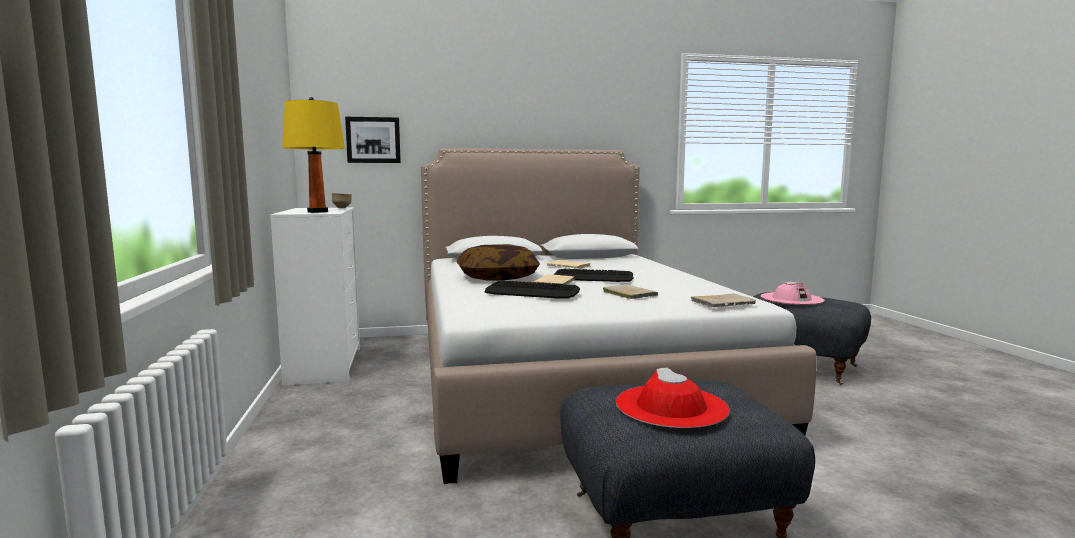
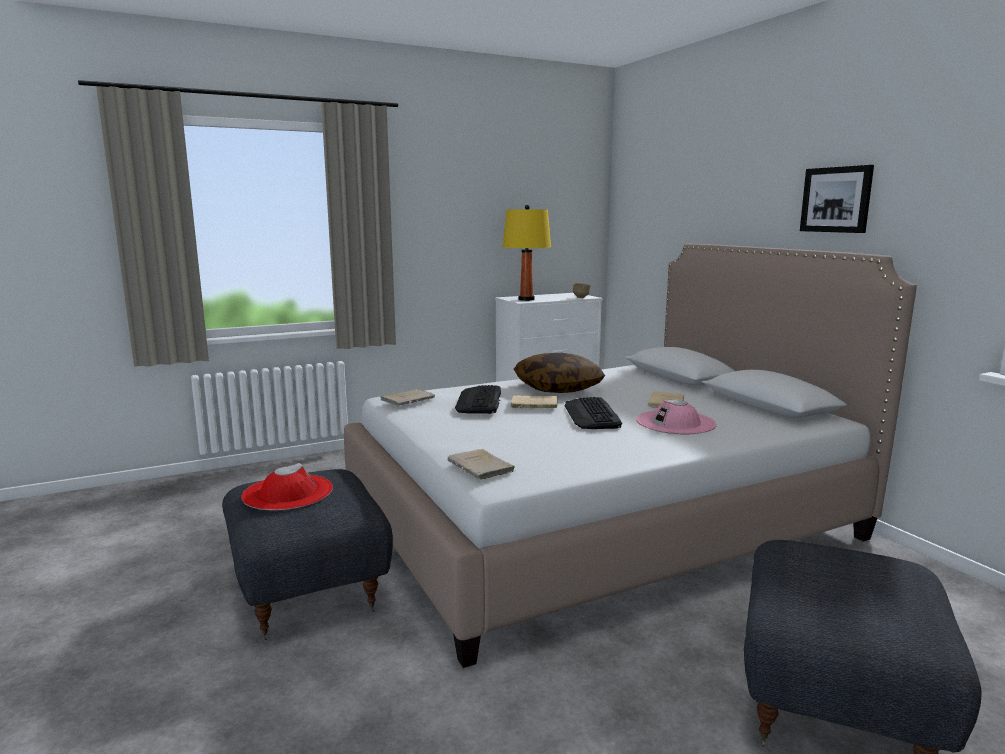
camera: 75 degrees right, 5 degrees up
picture [345,117,401,163] -> picture moved to [800,165,874,233]
beige book [602,284,658,299] -> beige book moved to [381,389,435,406]
pink hat [761,282,825,305] -> pink hat moved to [636,399,717,434]

